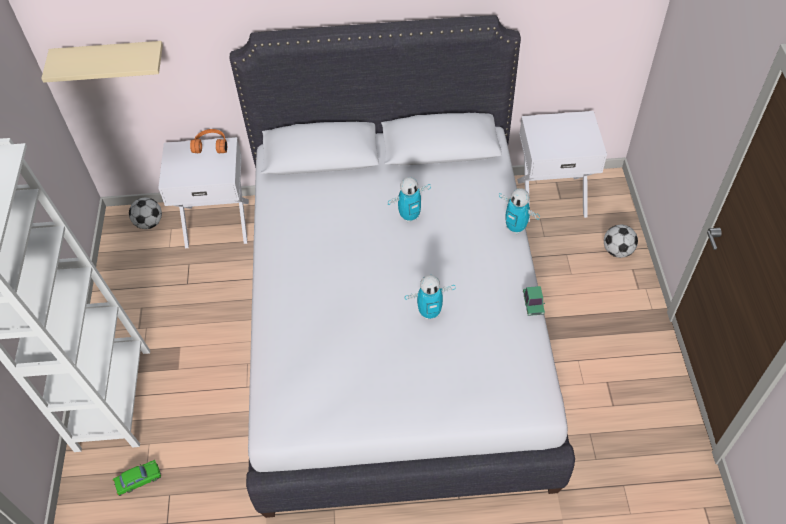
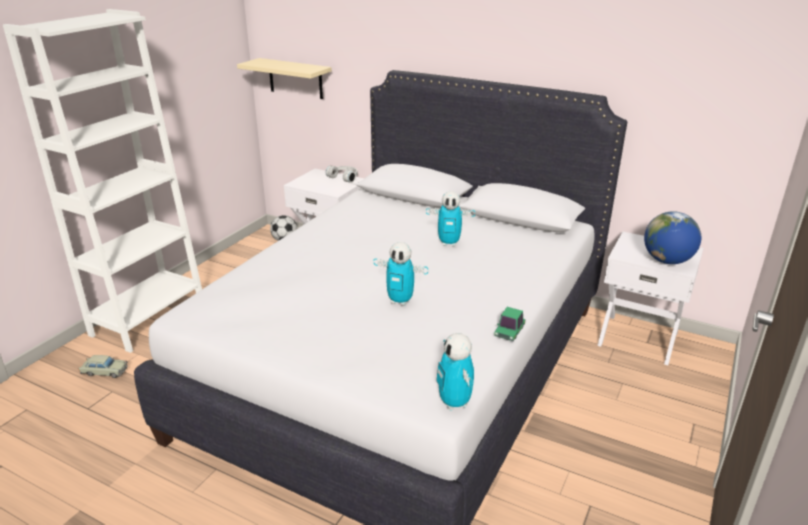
camera: 30 degrees right, 25 degrees down
green toy car [112,460,161,496] -> beige toy car [78,355,128,378]
orange headphones [190,129,227,153] -> white headphones [326,166,357,183]
toy robot [499,188,540,234] -> toy robot moved to [436,333,474,410]
football [604,225,638,258] -> none
none -> globe [644,211,701,264]

